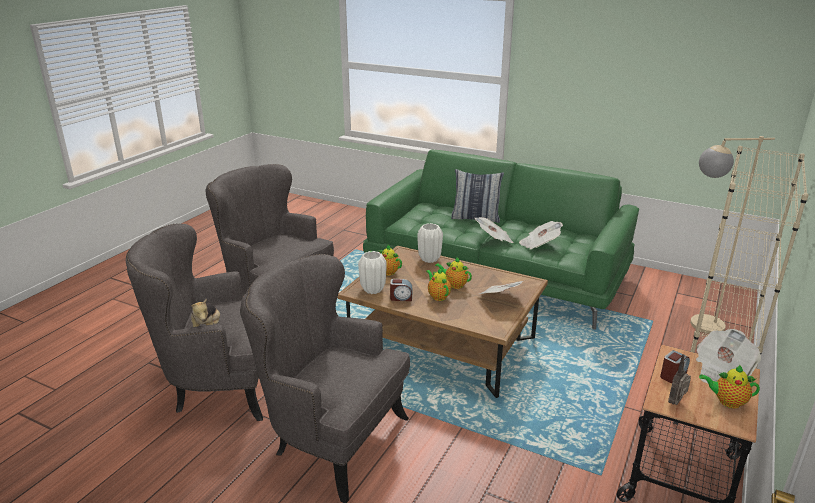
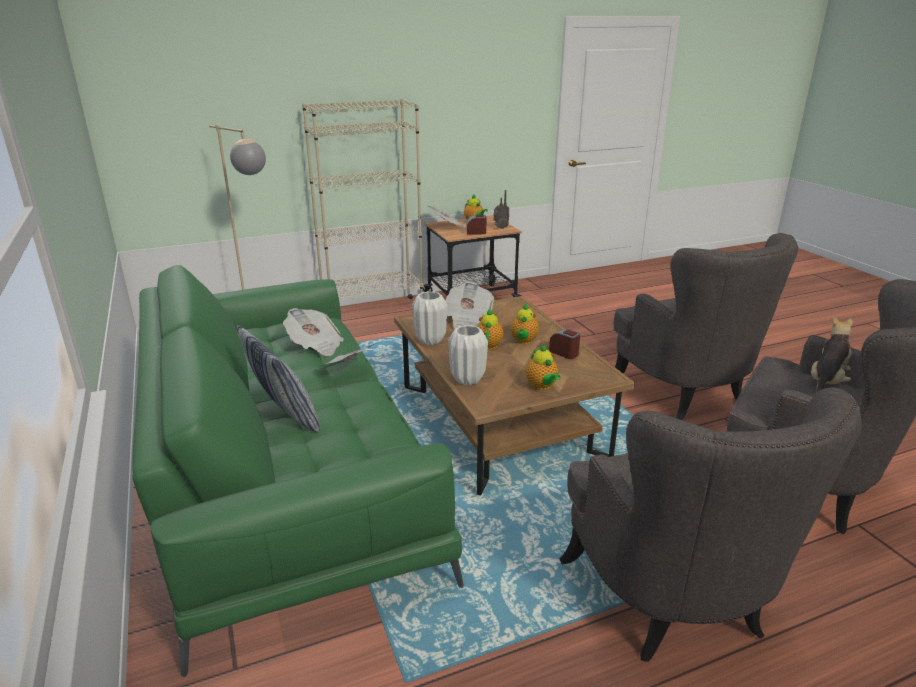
camera: 140 degrees left, 0 degrees up
white vase [358,251,387,294] -> white vase moved to [412,291,447,345]
teapot [435,257,472,289] -> teapot turned 150 degrees counterclockwise [477,309,504,350]

